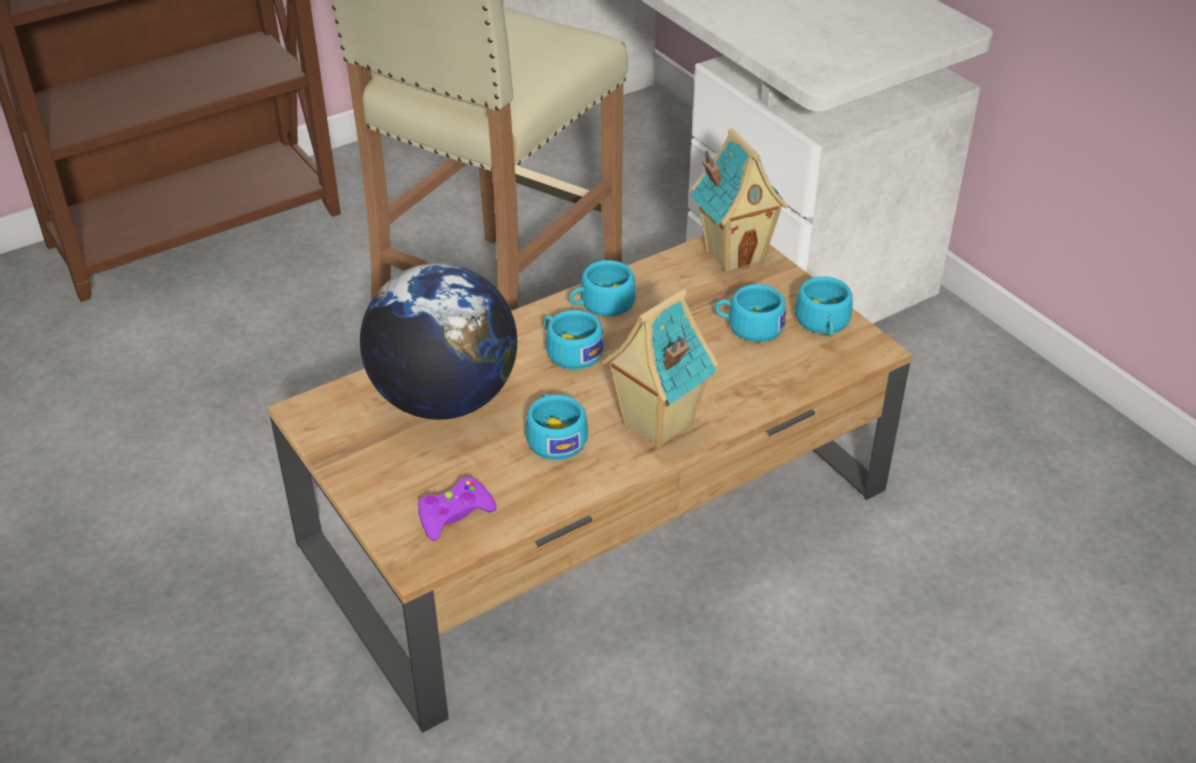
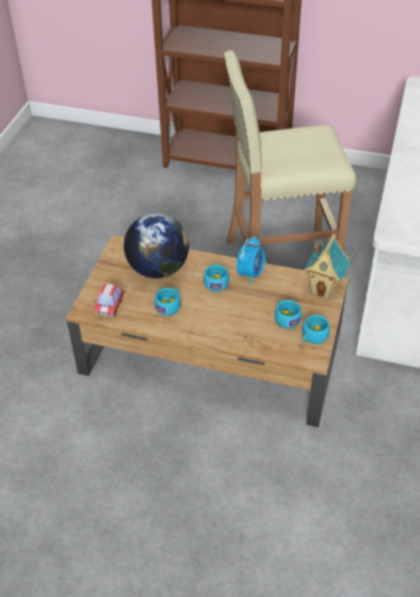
camera: 50 degrees right, 5 degrees up
purple game controller [418,477,497,541] -> toy car [94,283,124,317]
turquoise cup [569,260,636,317] -> alarm clock [237,236,265,284]
toy house [602,289,719,448] -> none

